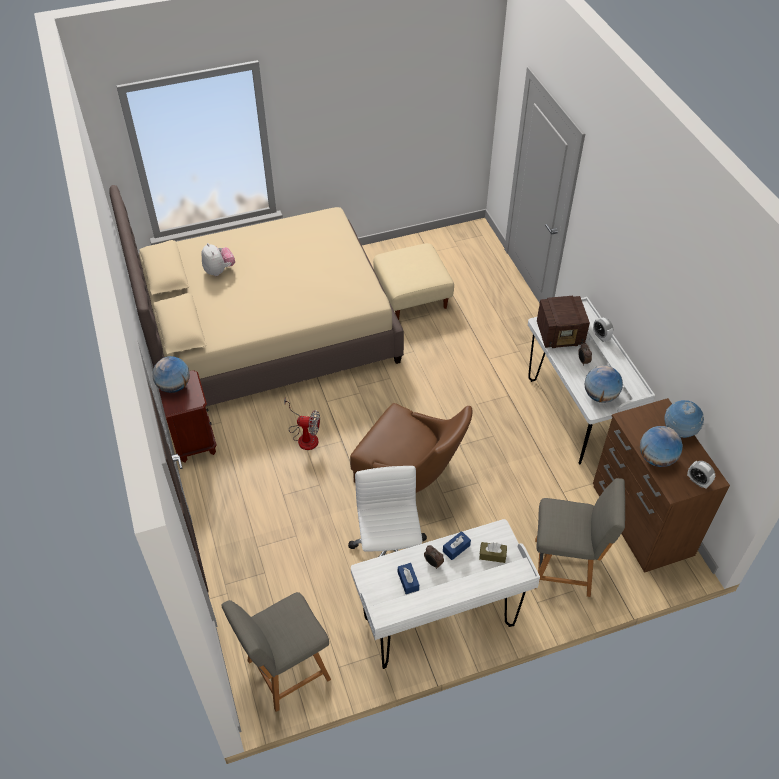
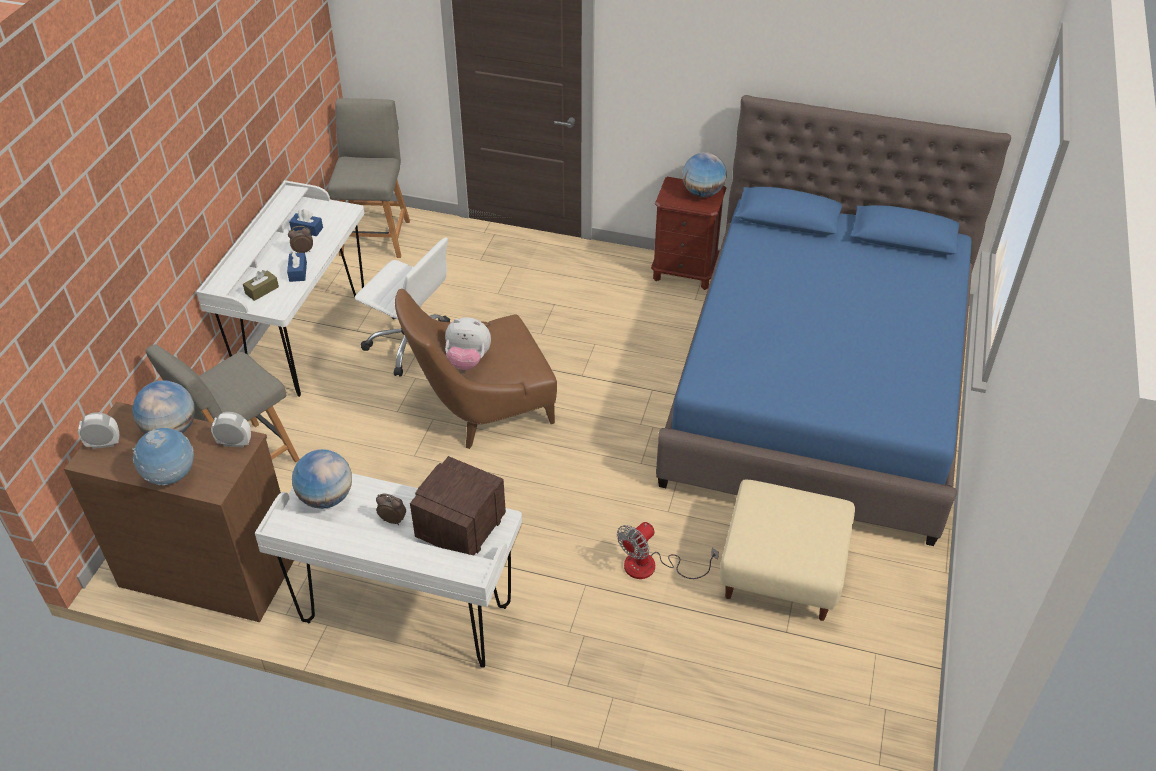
camera: 125 degrees right, 5 degrees down
beige bed [109,185,404,407] -> blue bed [656,95,1011,546]
plush toy [201,243,235,276] -> plush toy moved to [445,317,491,370]
fan [284,397,320,450] -> fan moved to [617,522,719,579]
alarm clock [593,317,613,342] -> alarm clock moved to [211,412,251,447]

